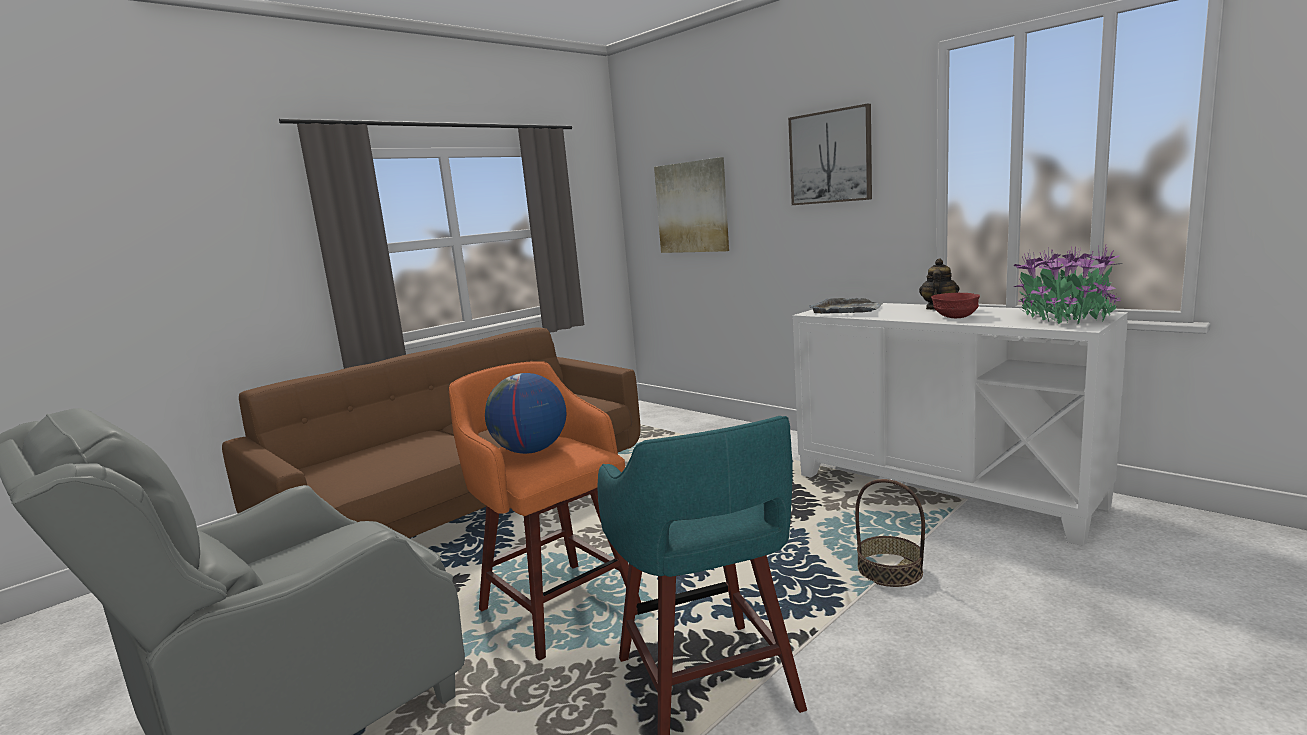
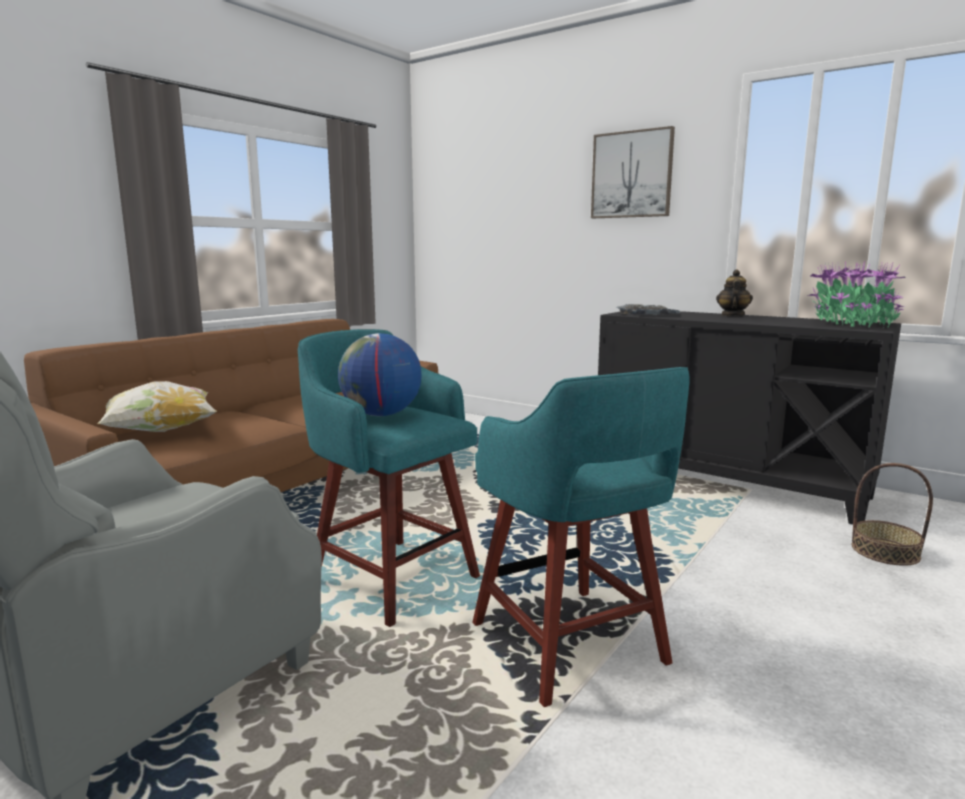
camera: 10 degrees left, 0 degrees up
orange stool [449,361,641,661] -> turquoise stool [298,329,480,627]
picture [654,157,729,253] -> none
white cabinet [793,303,1128,546] -> black cabinet [598,311,901,524]
basket [855,479,925,587] -> basket moved to [852,463,933,566]
red bowl [931,293,980,318] -> none
none -> pillow [97,381,217,432]

